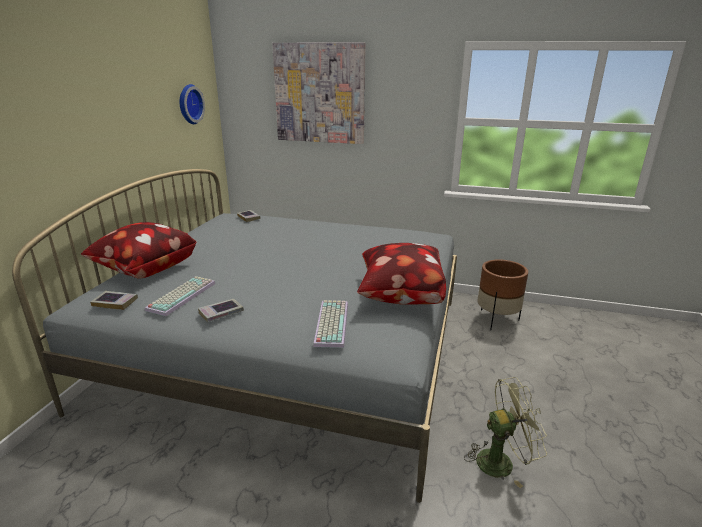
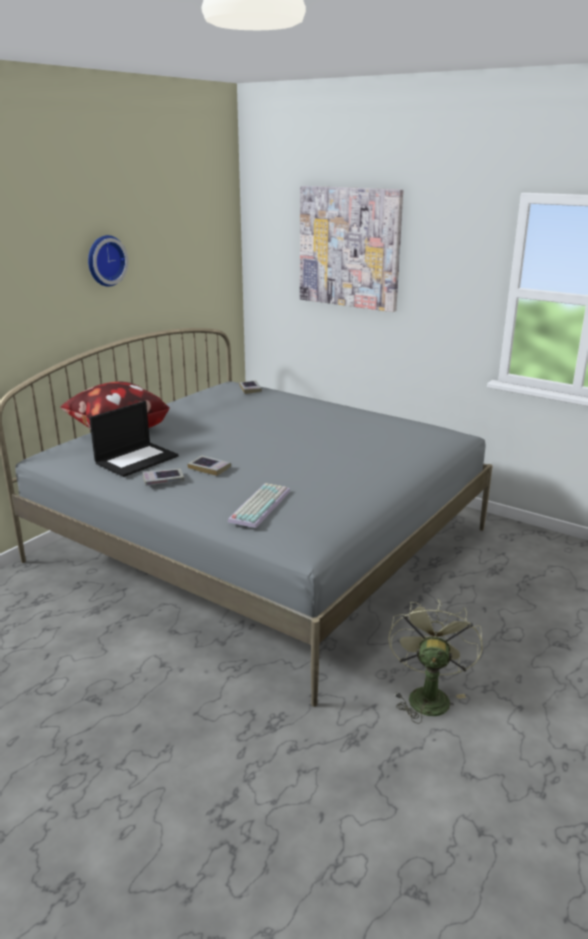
camera: 20 degrees right, 0 degrees up
book [90,291,138,310] -> book moved to [188,455,231,476]
keyboard [145,276,216,316] -> laptop [89,401,178,477]
wall clock [180,84,205,124] -> wall clock moved to [88,235,128,287]
pillow [357,243,446,305] -> none
green fan [464,377,547,488] -> green fan turned 90 degrees counterclockwise [388,599,483,724]
brown planter [477,259,528,330] -> none

